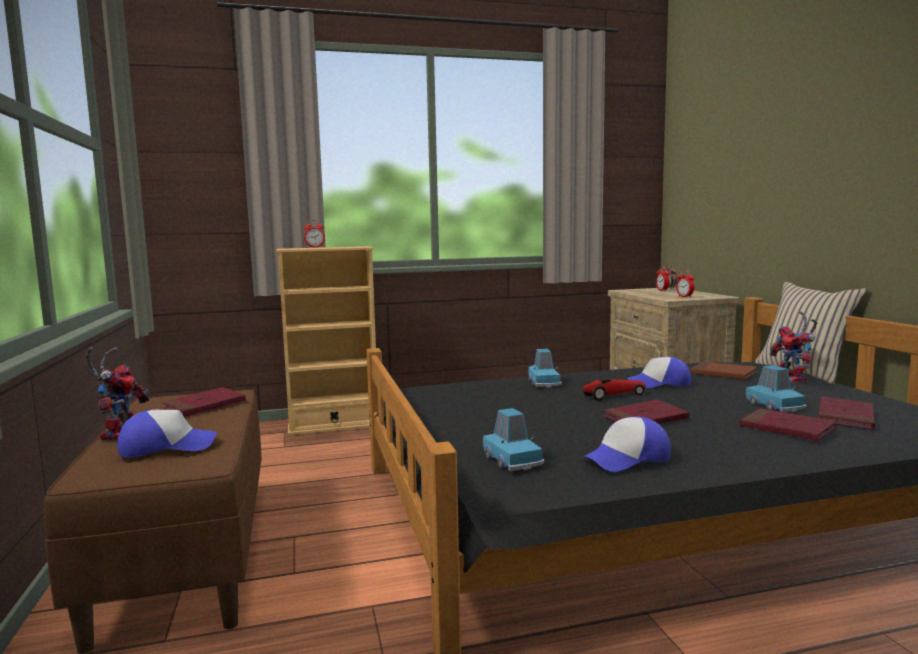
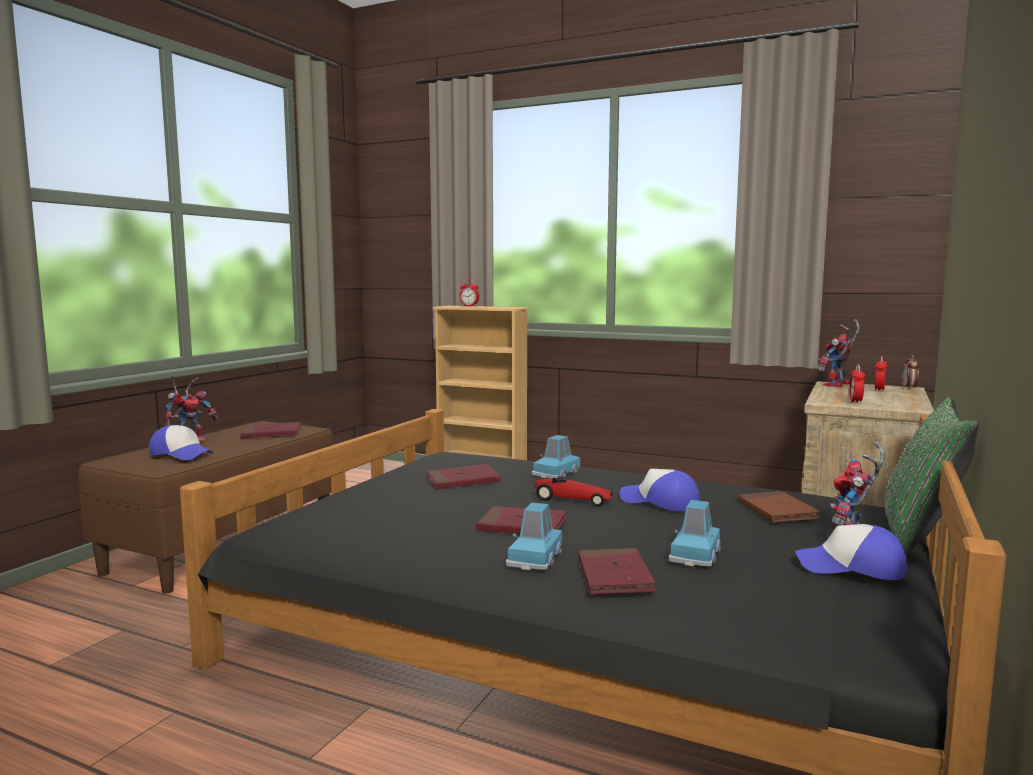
camera: 40 degrees right, 0 degrees up
blue toy car [483,408,544,471] -> blue toy car moved to [506,503,562,570]
cap [582,417,671,472] -> cap moved to [795,524,908,580]
beige pillow [755,282,868,385] -> green pillow [885,397,979,556]
red book [818,396,875,430] -> red book moved to [427,464,500,490]
none -> toy robot [817,319,860,387]

